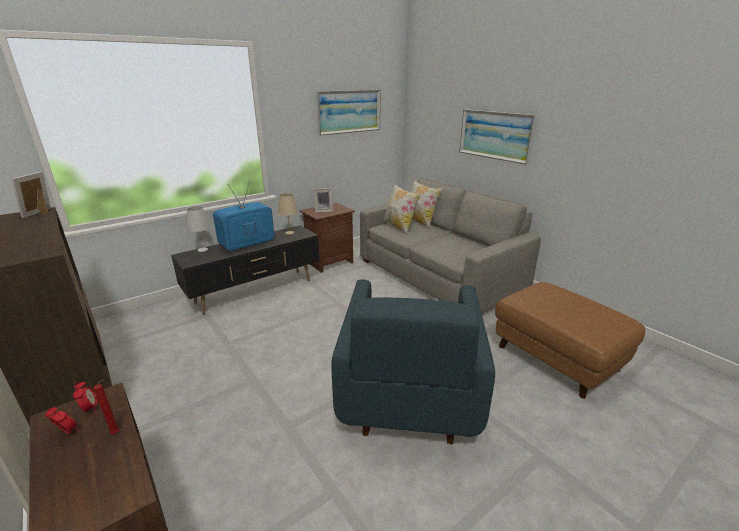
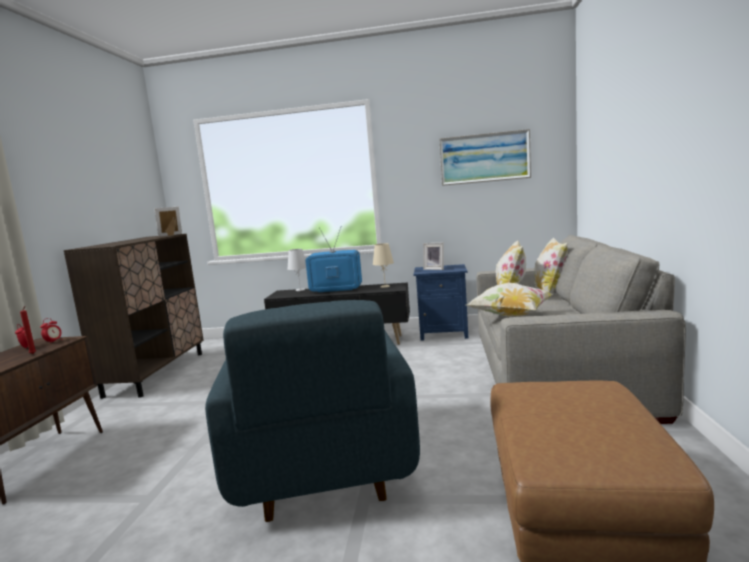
camera: 45 degrees right, 15 degrees down
brown nightstand [299,203,355,273] -> blue nightstand [414,264,468,341]
blue armchair [331,279,495,444] -> blue armchair turned 60 degrees counterclockwise [205,300,420,522]
picture [459,109,537,165] -> none
none -> pillow [467,283,553,317]

